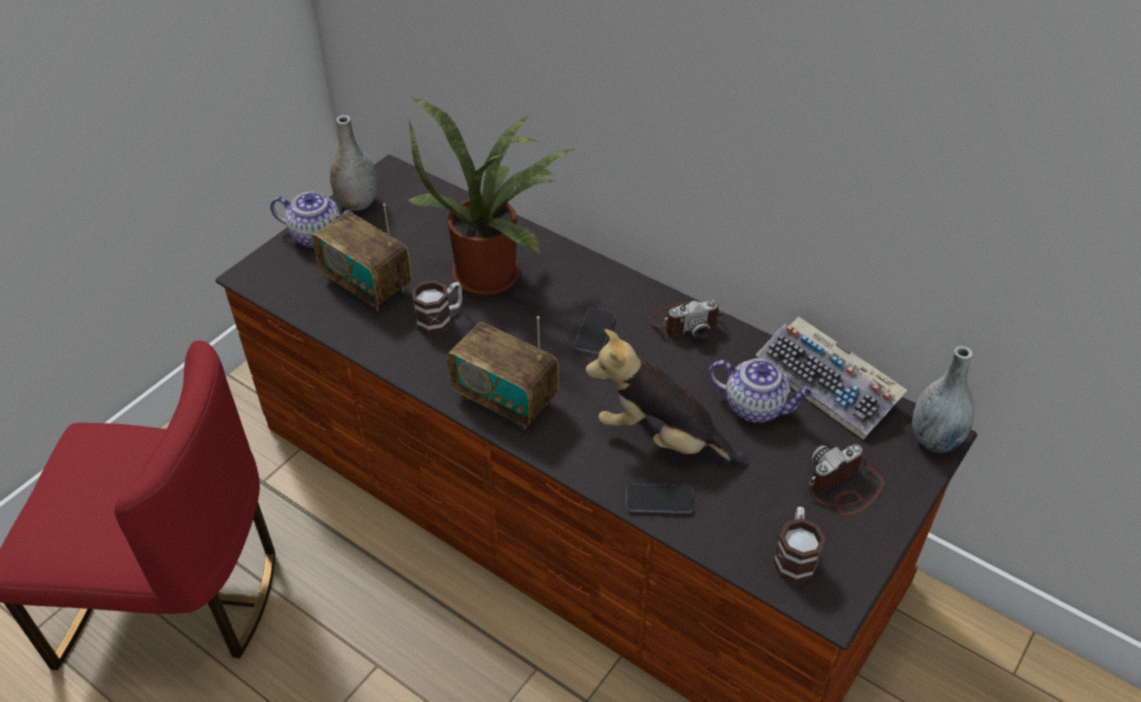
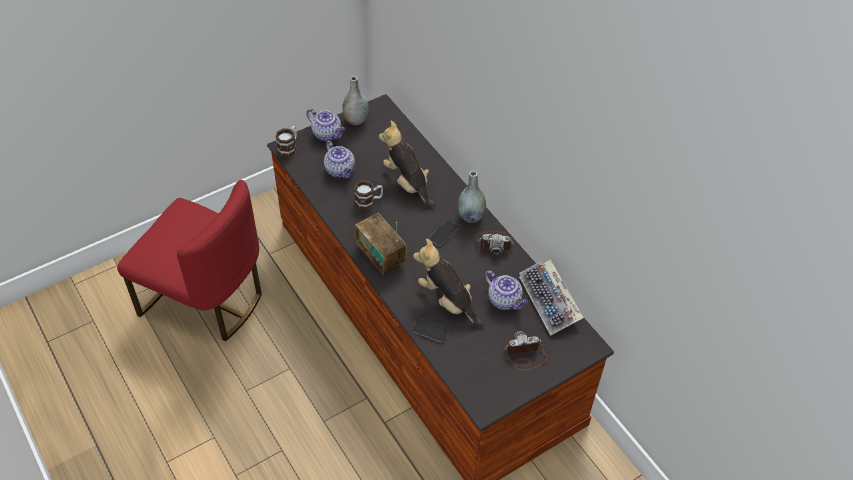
camera: 20 degrees right, 5 degrees up
radio [312,204,412,311] -> teapot [324,141,355,178]
potted plant [408,97,576,296] -> plush toy [379,120,436,209]
mug [773,507,826,584] -> mug moved to [275,126,297,157]
grey vase [912,346,974,453] -> grey vase moved to [458,171,486,223]

